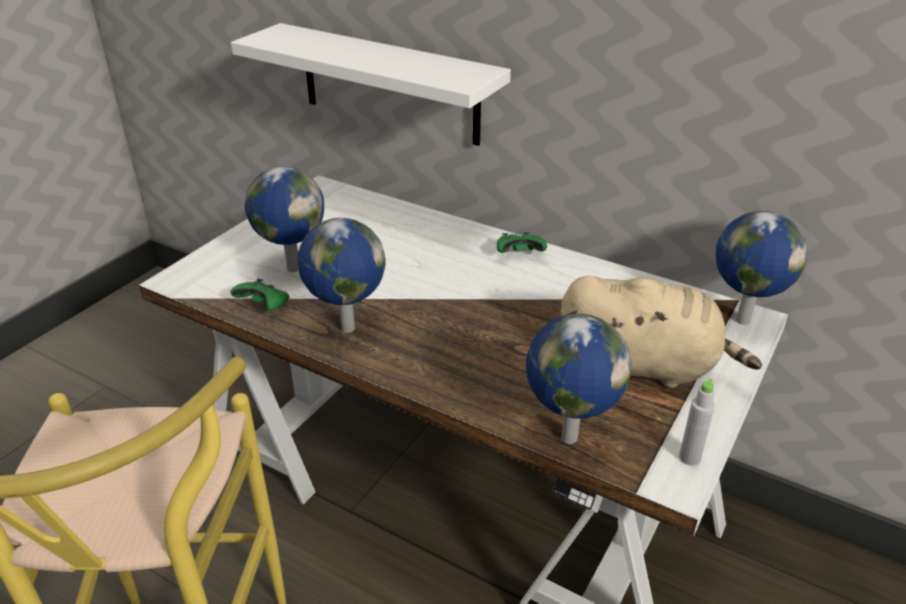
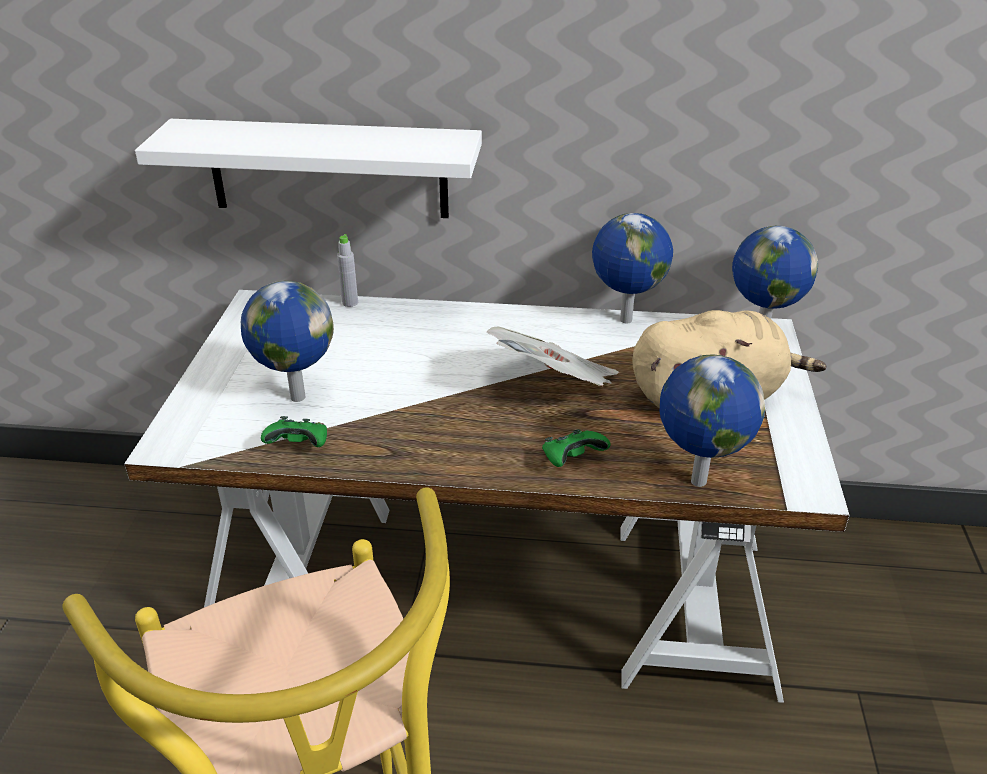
camera: 25 degrees left, 0 degrees up
globe [297,218,386,333] -> globe moved to [592,213,673,324]
green game controller [497,232,547,253] -> green game controller moved to [542,429,611,467]
grey bottle [679,379,715,466] -> grey bottle moved to [337,234,358,307]
none -> newspaper [487,326,619,386]

